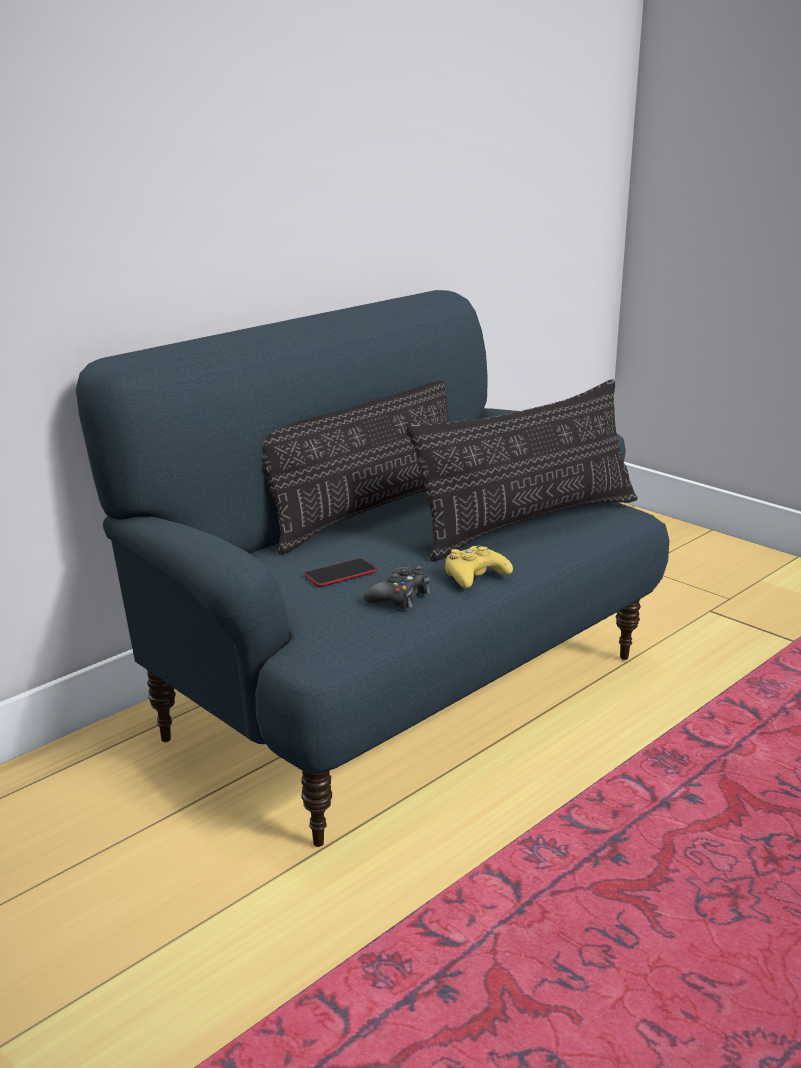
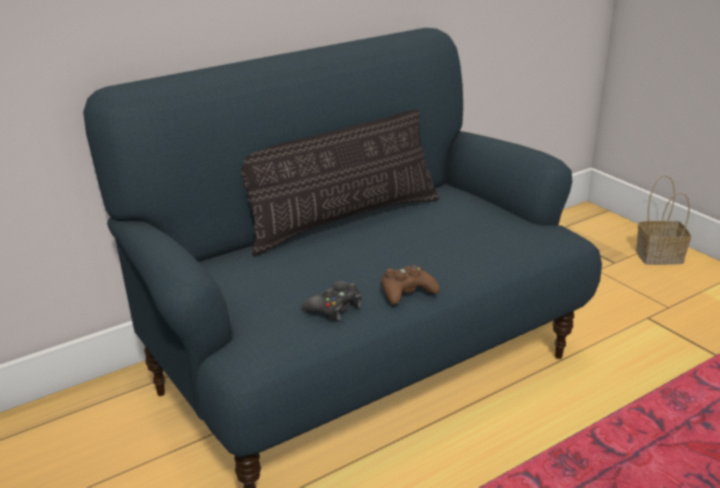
camera: 10 degrees right, 5 degrees up
phone [304,558,377,587] -> none
pillow [406,379,638,562] -> none
yellow game controller [445,545,513,588] -> brown game controller [381,265,440,305]
none -> basket [636,175,691,265]

